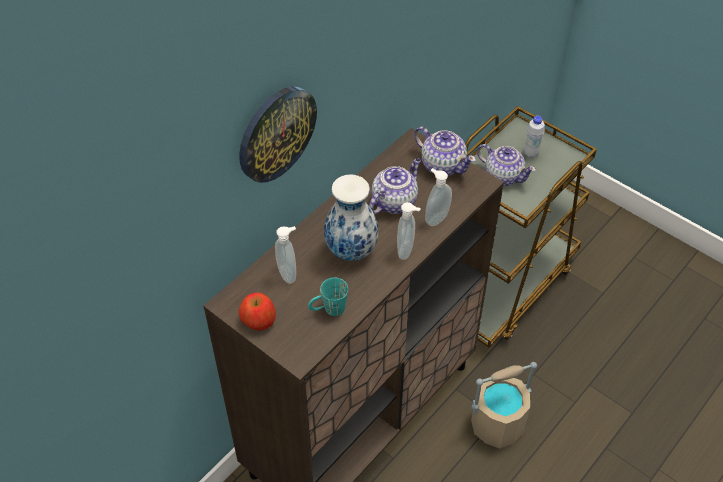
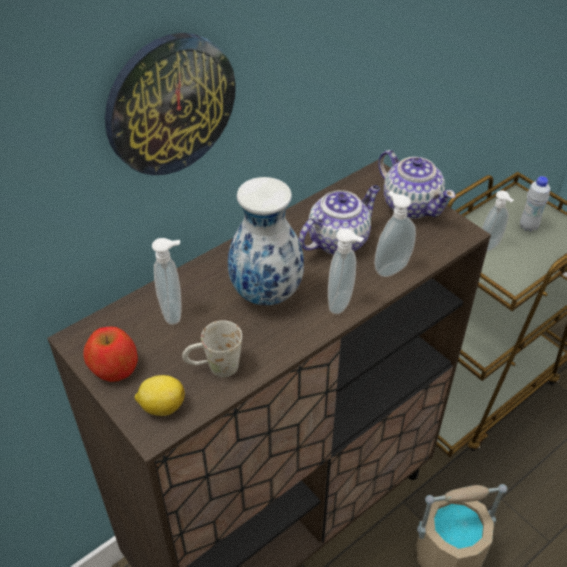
camera: 10 degrees right, 5 degrees down
turquoise mug [308,278,348,316] -> white mug [182,320,242,377]
teapot [477,144,536,186] -> soap dispenser [482,190,514,252]
none -> lemon [135,375,185,416]

